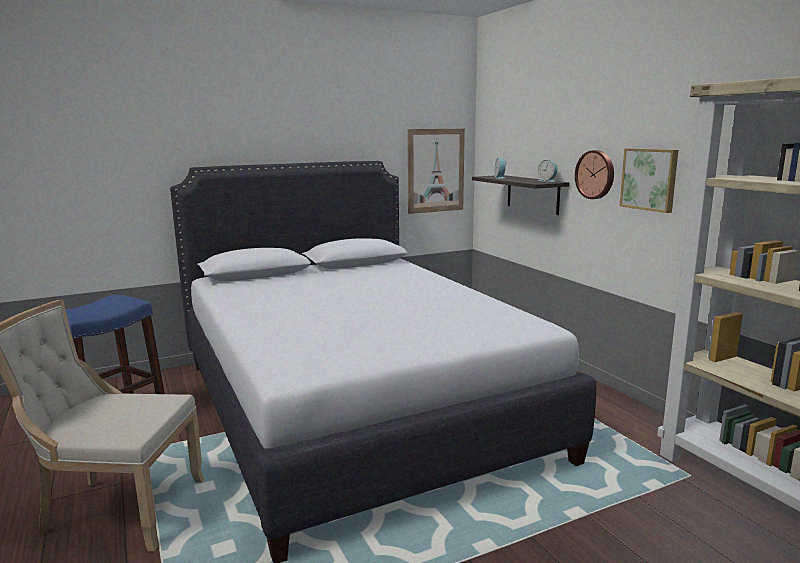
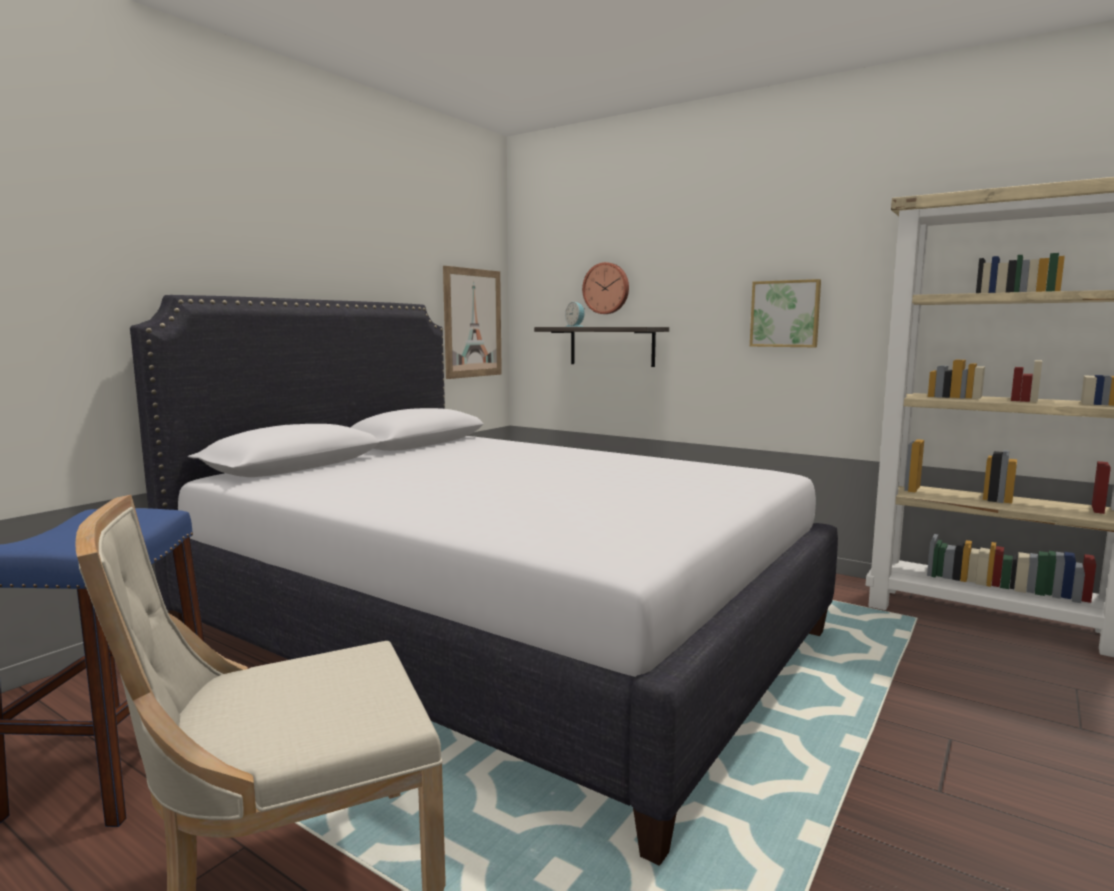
camera: 30 degrees left, 5 degrees down
alarm clock [538,160,558,182] -> none
wall clock [575,150,614,199] -> wall clock moved to [582,262,629,314]

